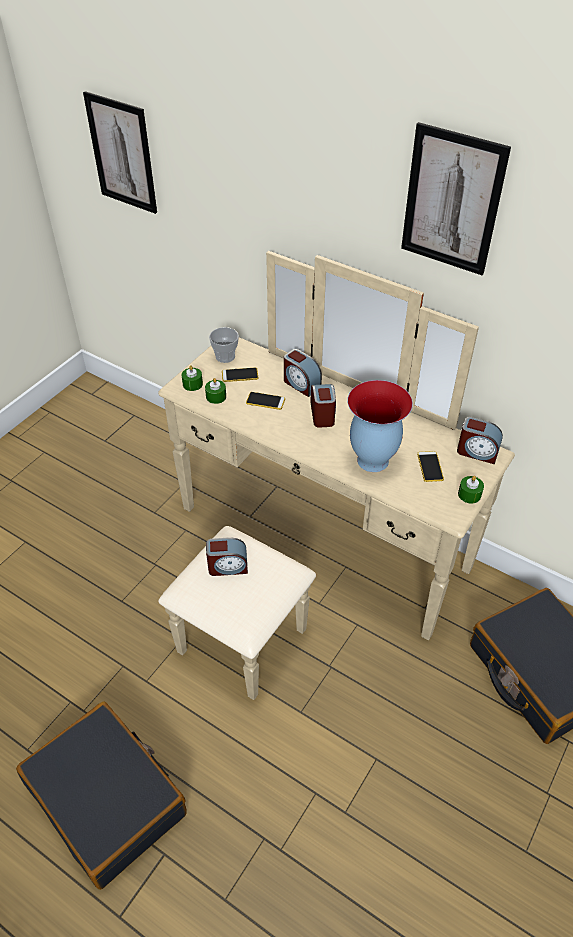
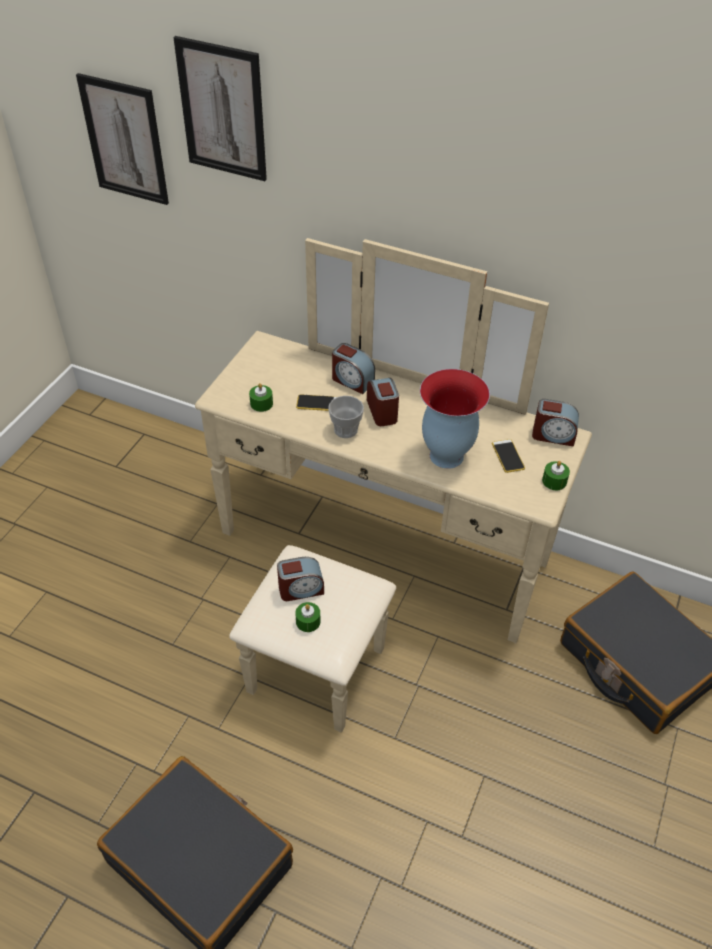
camera: 10 degrees left, 0 degrees up
green candle [182,365,203,391] -> green candle moved to [295,602,321,632]
cup [209,327,239,363] -> cup moved to [328,396,364,438]
phone [222,367,258,382] -> none
picture [401,122,511,275] -> picture moved to [173,36,267,181]

